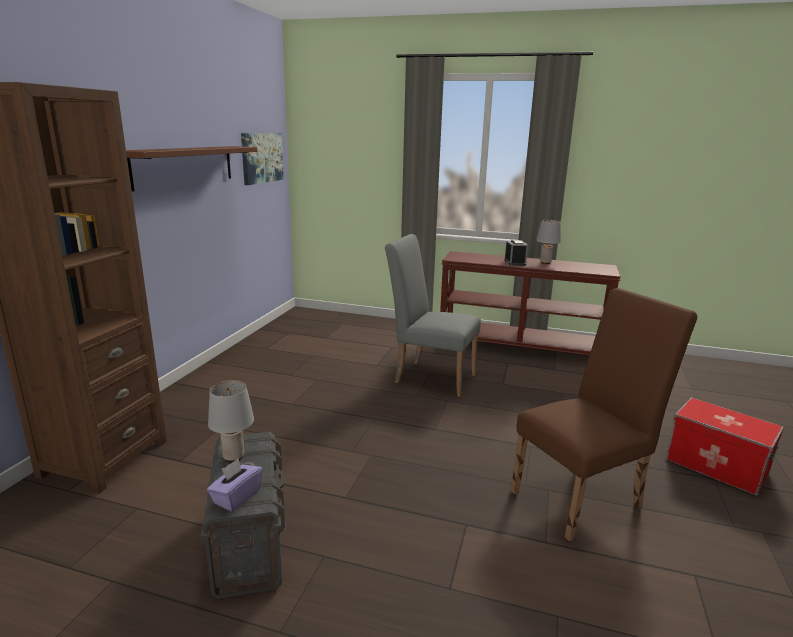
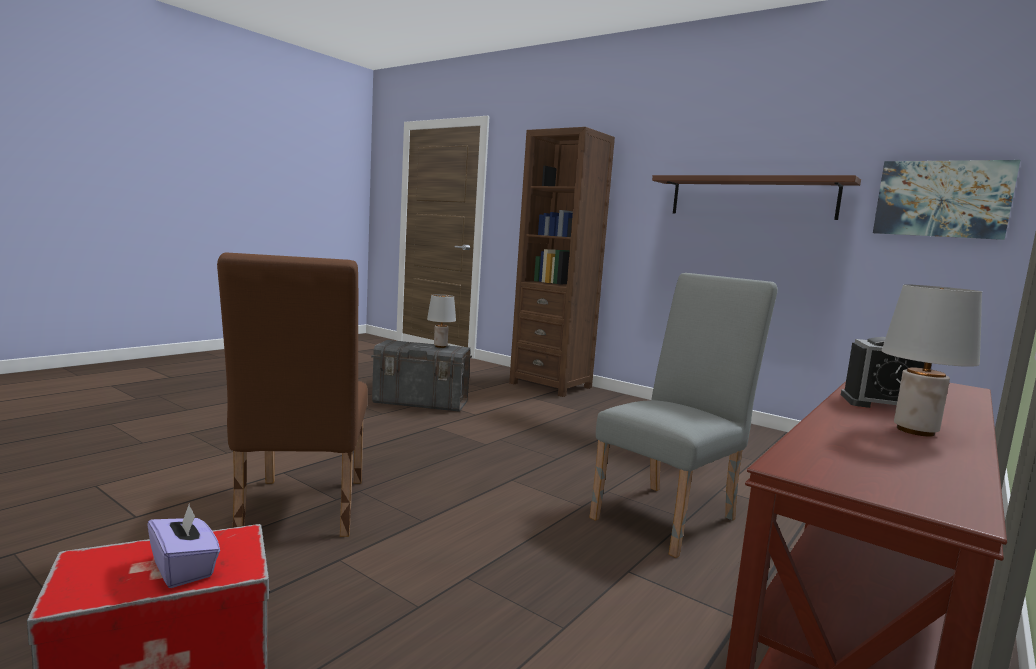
camera: 110 degrees right, 10 degrees down
purple tissue box [207,458,263,511] -> purple tissue box moved to [147,503,220,588]

